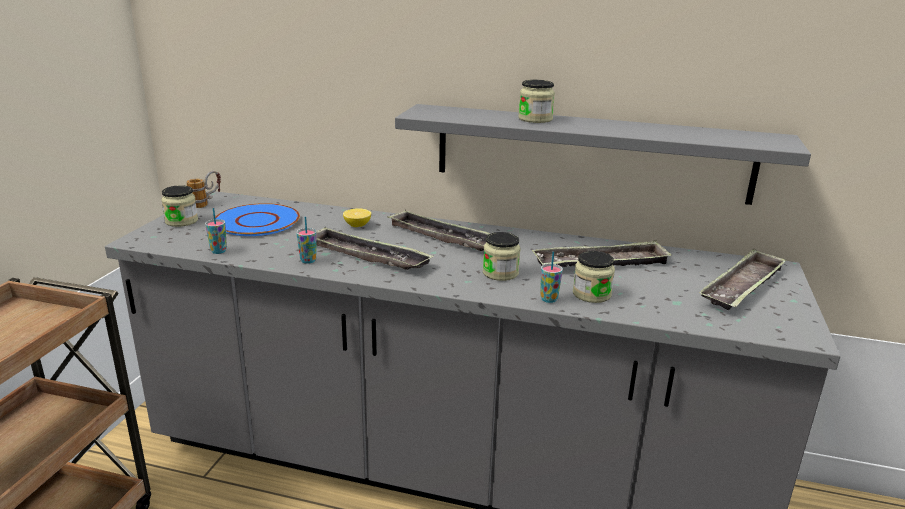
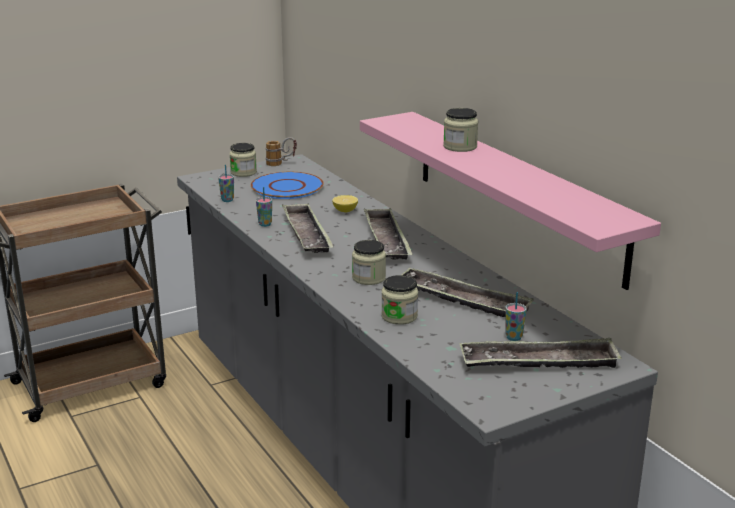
camera: 45 degrees right, 0 degrees up
grey shelf [395,104,811,205] -> pink shelf [360,112,661,290]
cup [540,252,563,303] -> cup moved to [505,292,527,341]

